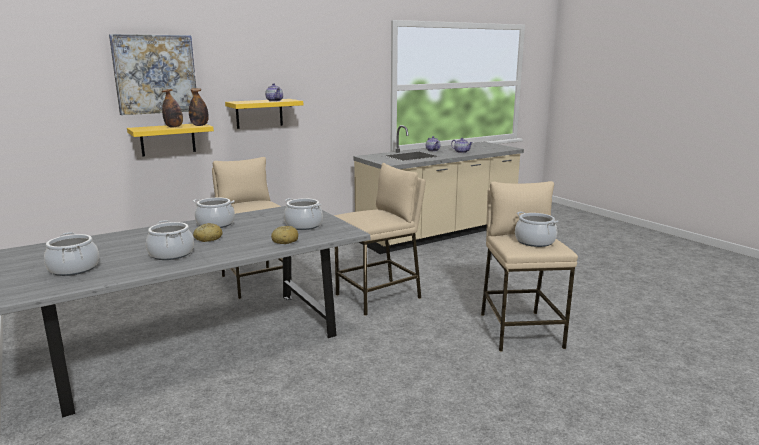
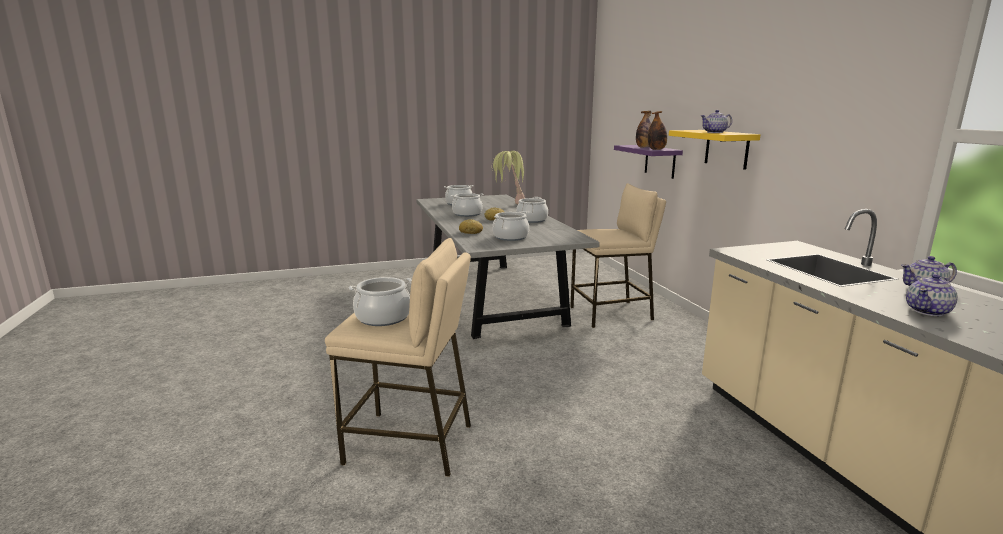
camera: 105 degrees right, 0 degrees up
picture [109,34,196,115] -> none
yellow shelf [127,124,214,156] -> purple shelf [614,145,683,179]
beige stool [334,163,426,316] -> none
none -> potted plant [492,151,525,204]

